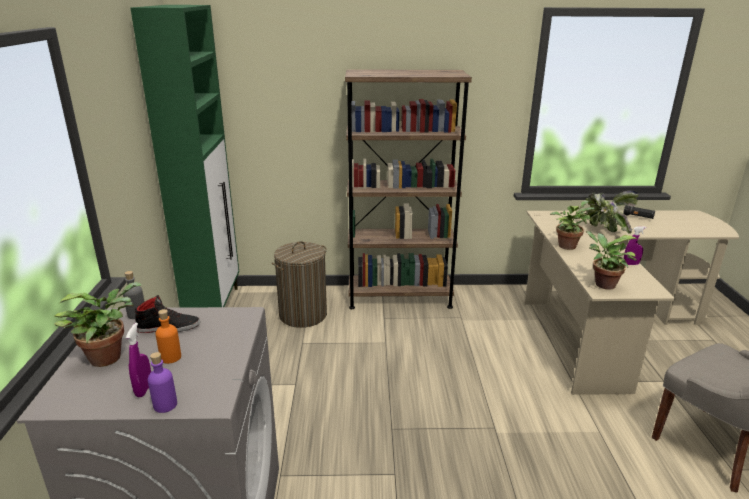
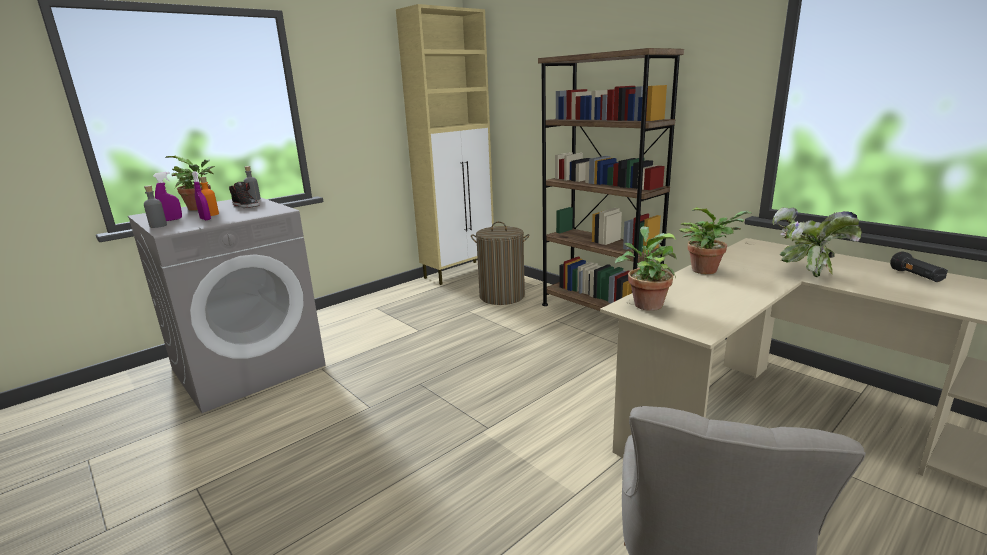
camera: 50 degrees right, 5 degrees down
green cabinet [130,5,239,308] -> beige cabinet [396,4,494,285]
purple bottle [148,352,177,413] -> grey bottle [144,185,167,228]
purple spray bottle [624,226,647,265] -> purple spray bottle moved to [192,172,211,220]

